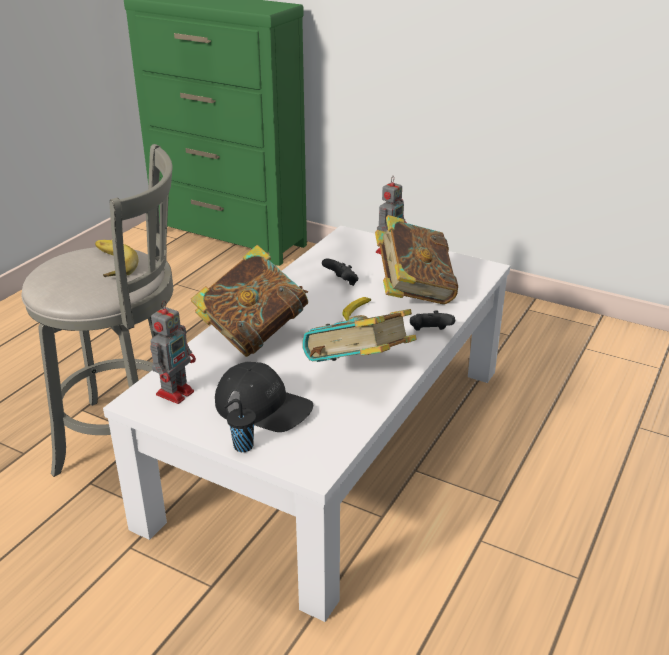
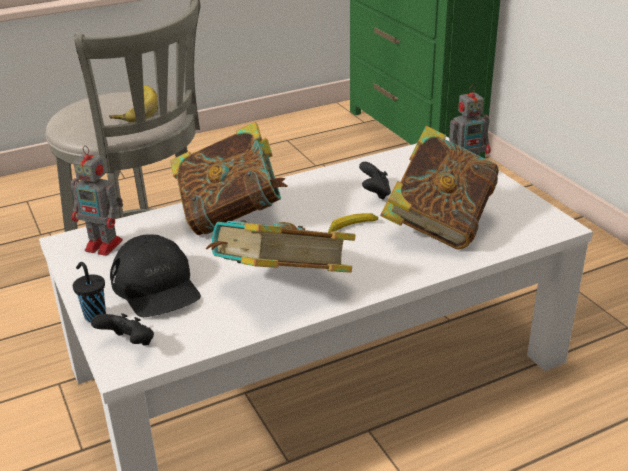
camera: 35 degrees right, 0 degrees up
toy robot [150,300,196,404] -> toy robot turned 45 degrees clockwise [71,145,123,256]
black game controller [410,310,455,331] -> black game controller moved to [91,313,154,345]

